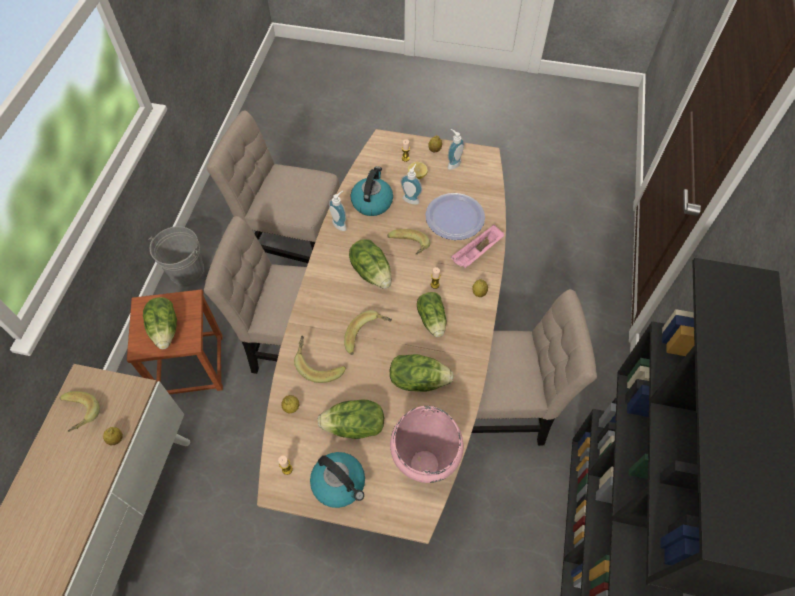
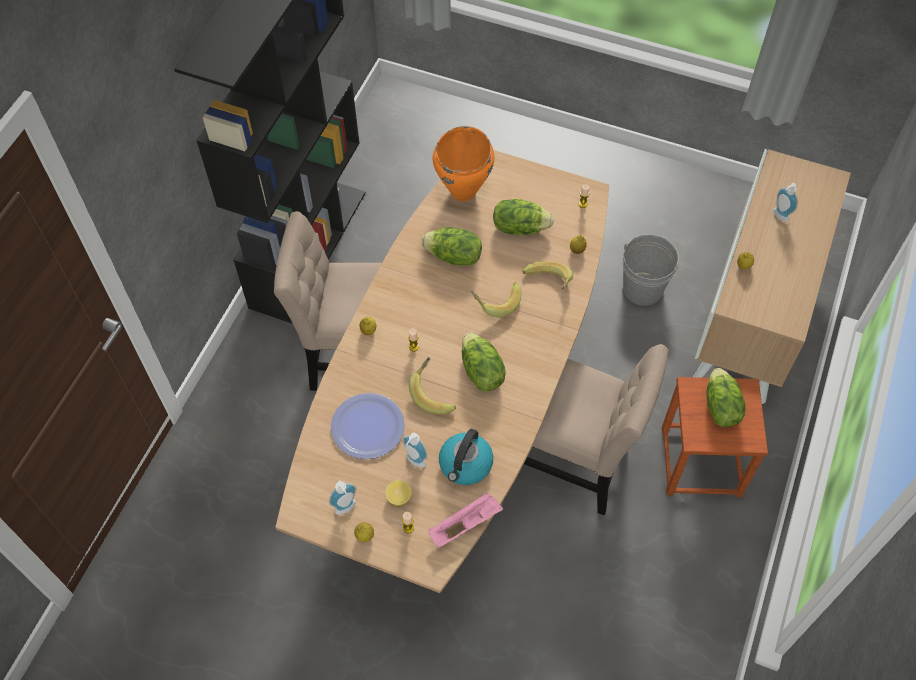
camera: 170 degrees left, 0 degrees up
banana [60,391,100,432] -> none
grey bucket [148,226,204,287] -> grey bucket moved to [623,234,682,306]
beige chair [207,110,340,263] -> none
kettle [310,452,365,508] -> none
soap dispenser [329,191,347,231] -> soap dispenser moved to [773,183,798,222]
pink cooking pot [390,406,464,483] -> orange cooking pot [433,126,494,202]
lettuce [417,292,446,337] -> none
pink tray [451,225,504,268] -> pink tray moved to [429,492,503,548]

